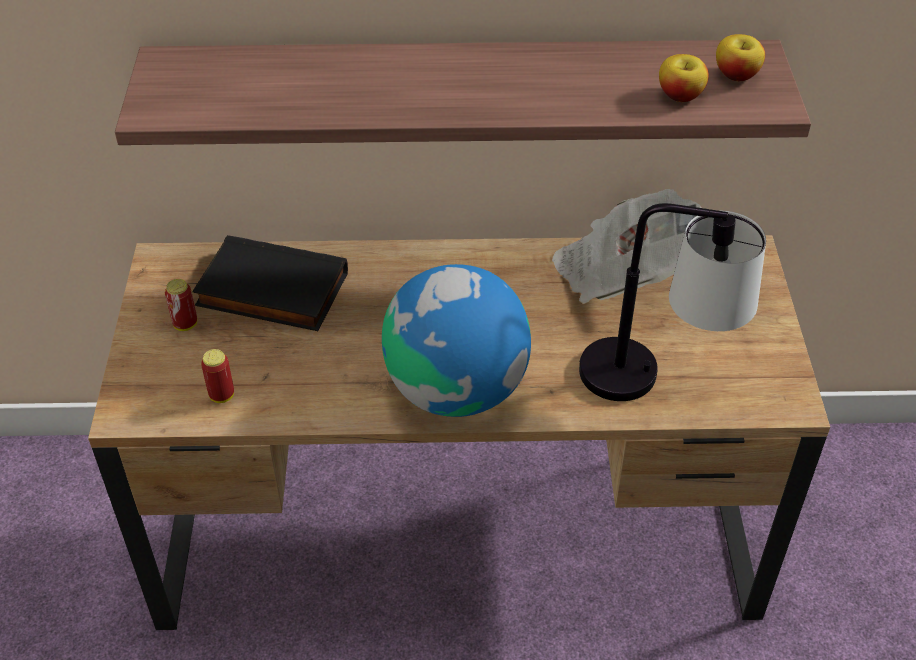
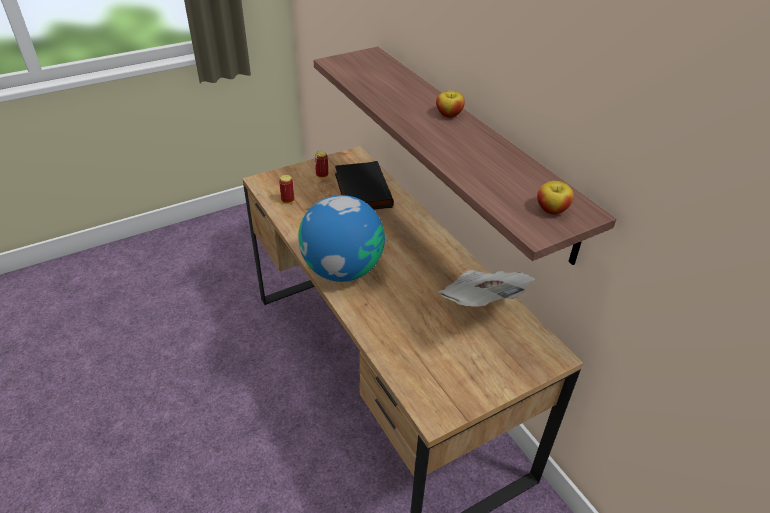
camera: 60 degrees right, 5 degrees down
table lamp [579,203,766,401] -> none
apple [659,54,709,102] -> apple moved to [436,91,465,118]

